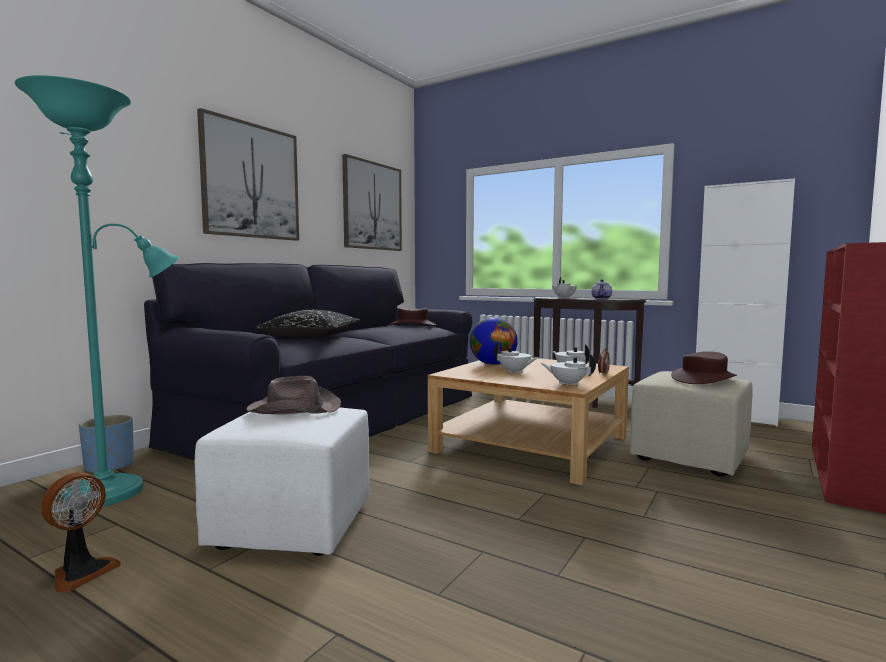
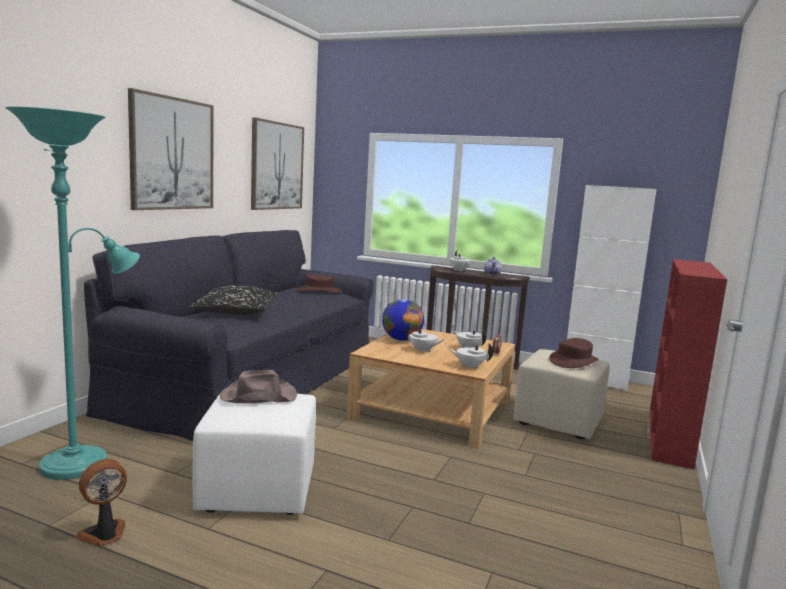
camera: 10 degrees left, 5 degrees up
fan [41,472,121,593] -> fan turned 150 degrees counterclockwise [76,459,127,546]
blue planter [79,415,134,473] -> none

